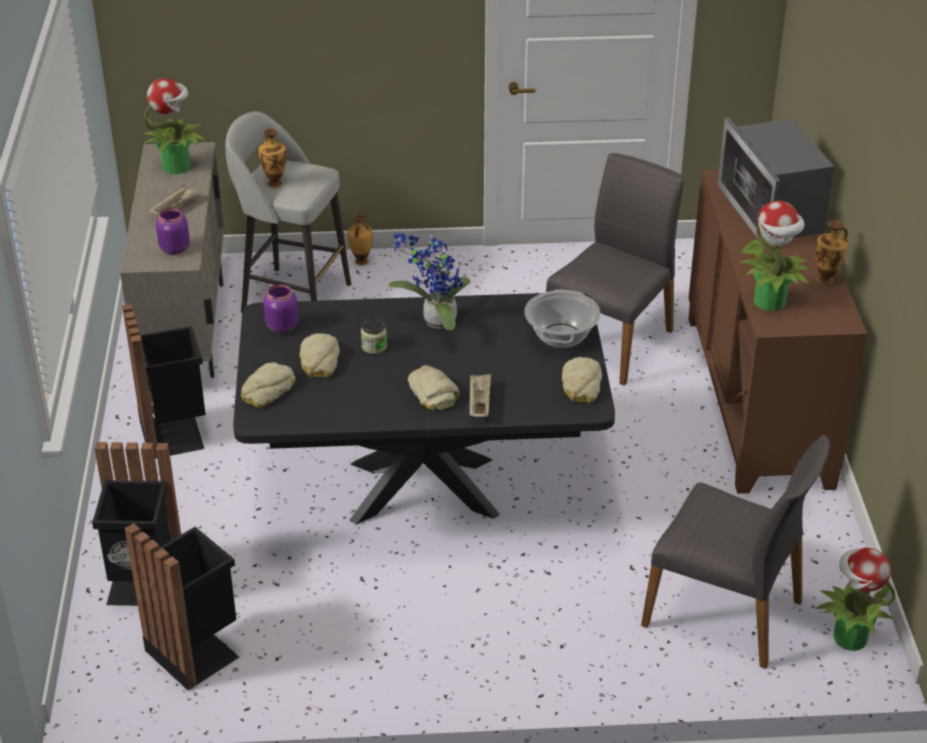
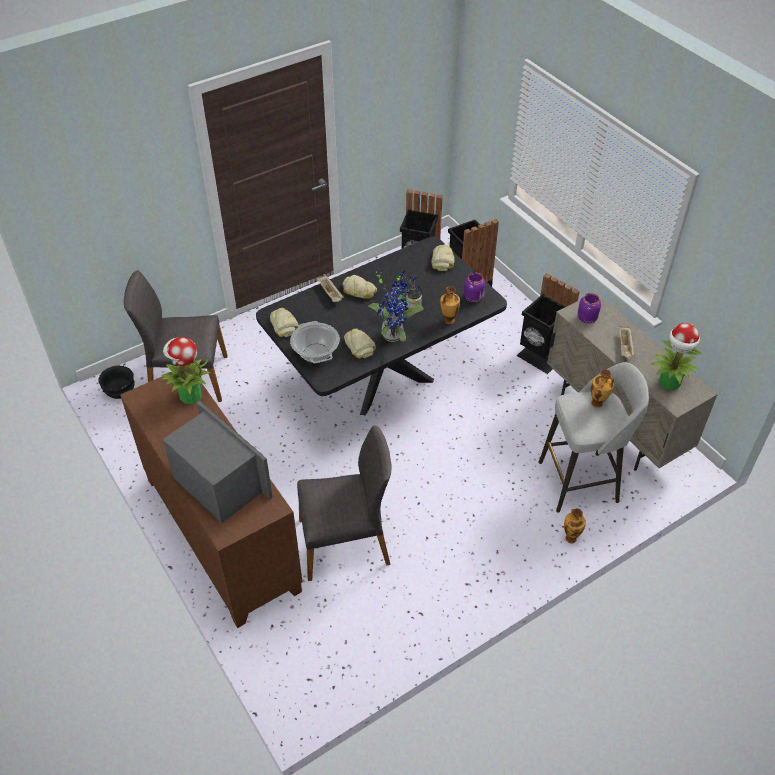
camera: 150 degrees right, 10 degrees up
bread [300,333,340,377] -> bread moved to [344,329,376,359]
grey chair [546,153,684,386] -> grey chair turned 105 degrees counterclockwise [297,425,392,581]
vase [815,220,848,284] -> vase moved to [440,286,460,324]
potted plant [815,548,895,651] -> black bowl [98,366,135,399]

